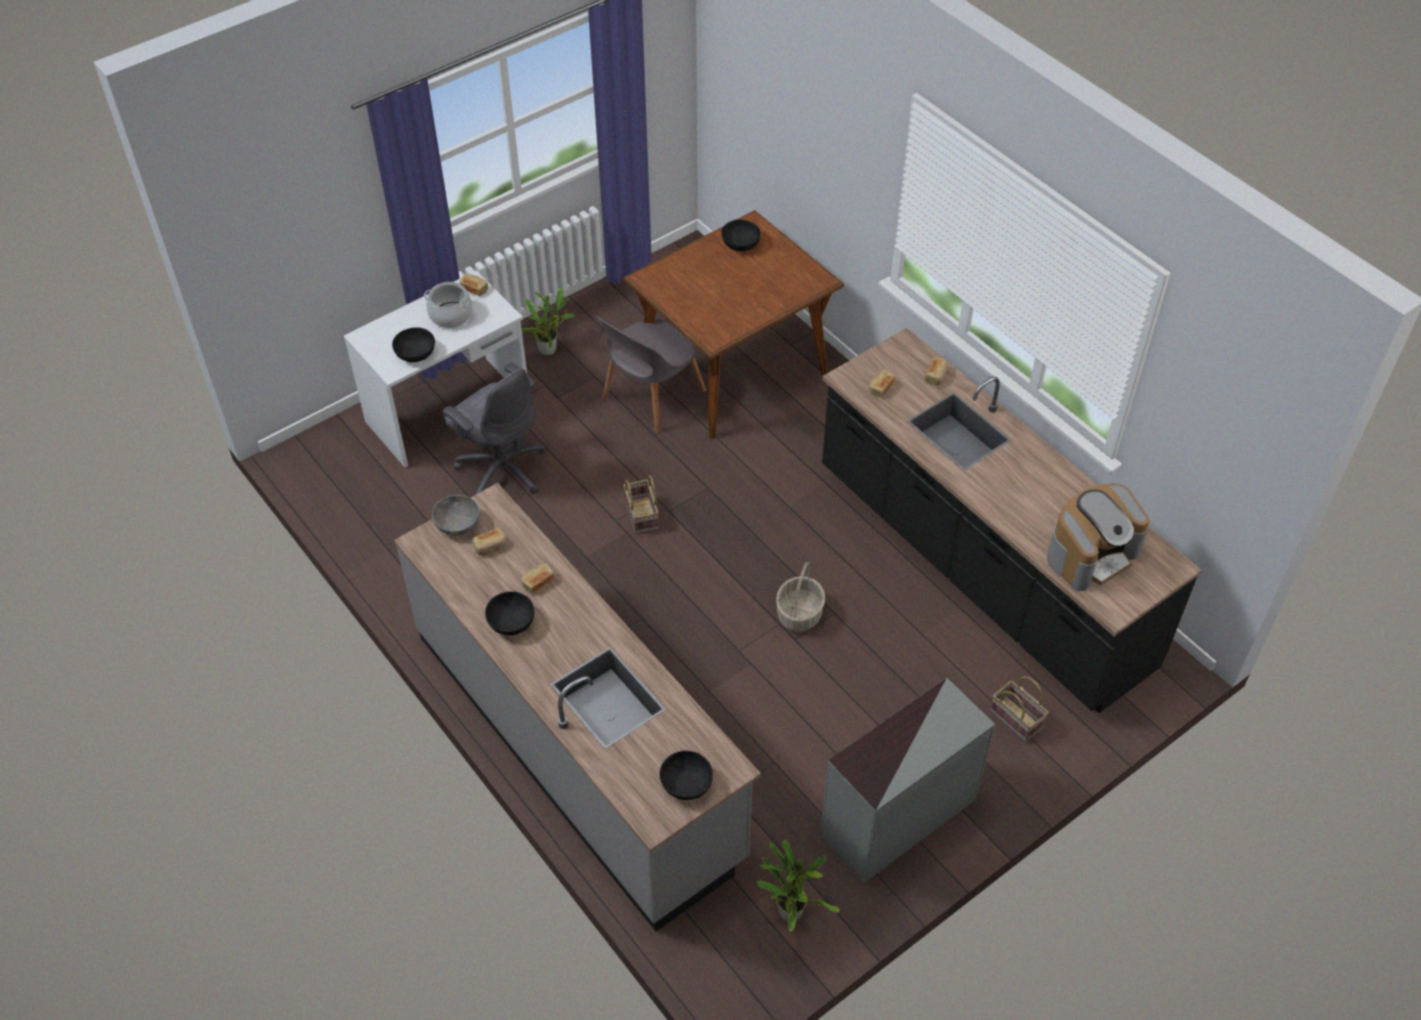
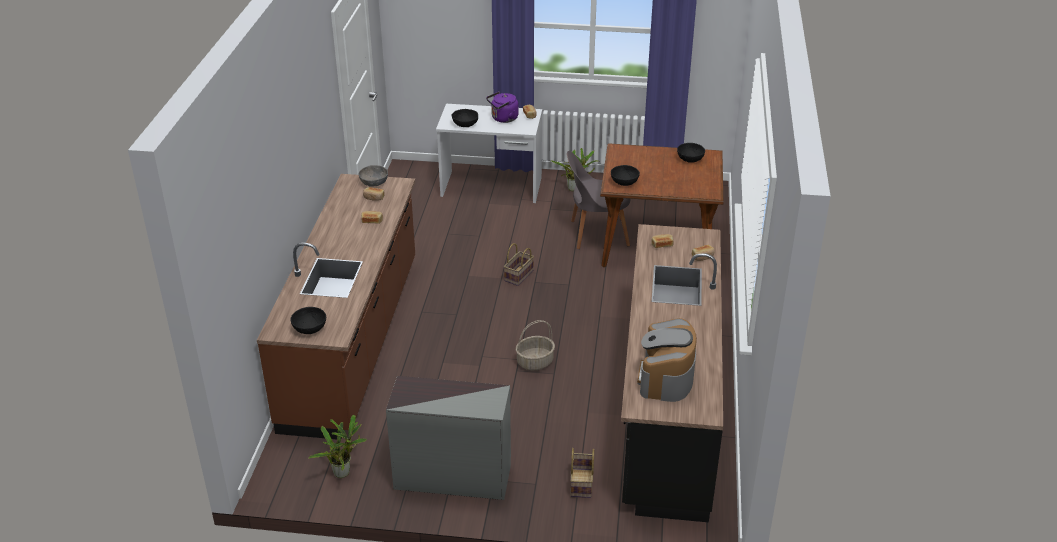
camera: 45 degrees right, 15 degrees down
grey counter [394,483,761,931] -> brown counter [257,174,415,439]
cooking pot [424,282,473,328] -> purple kettle [486,91,519,123]
grey office chair [443,363,545,495] -> none
black bowl [485,591,534,635] -> black bowl moved to [611,165,640,186]
coffee machine [1047,483,1150,591] -> coffee machine turned 90 degrees clockwise [637,318,697,402]

